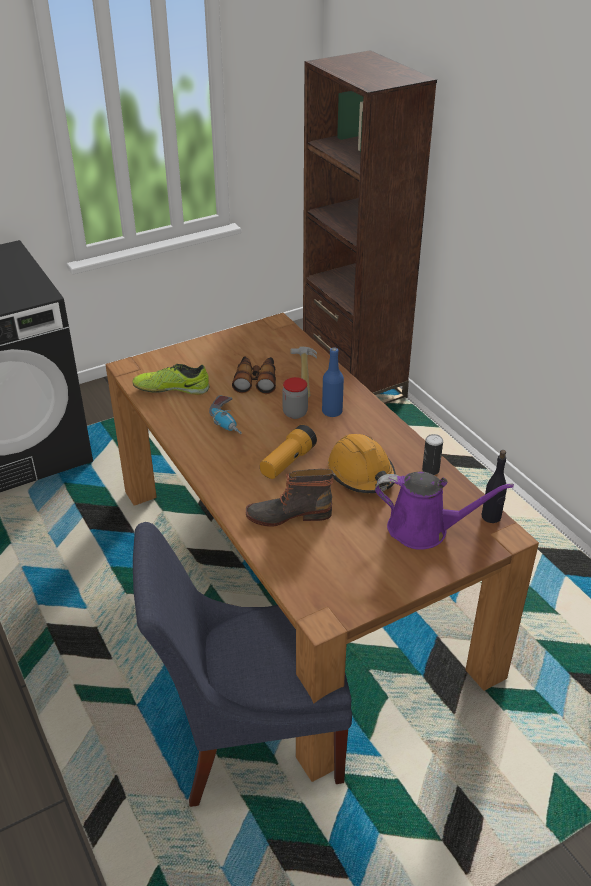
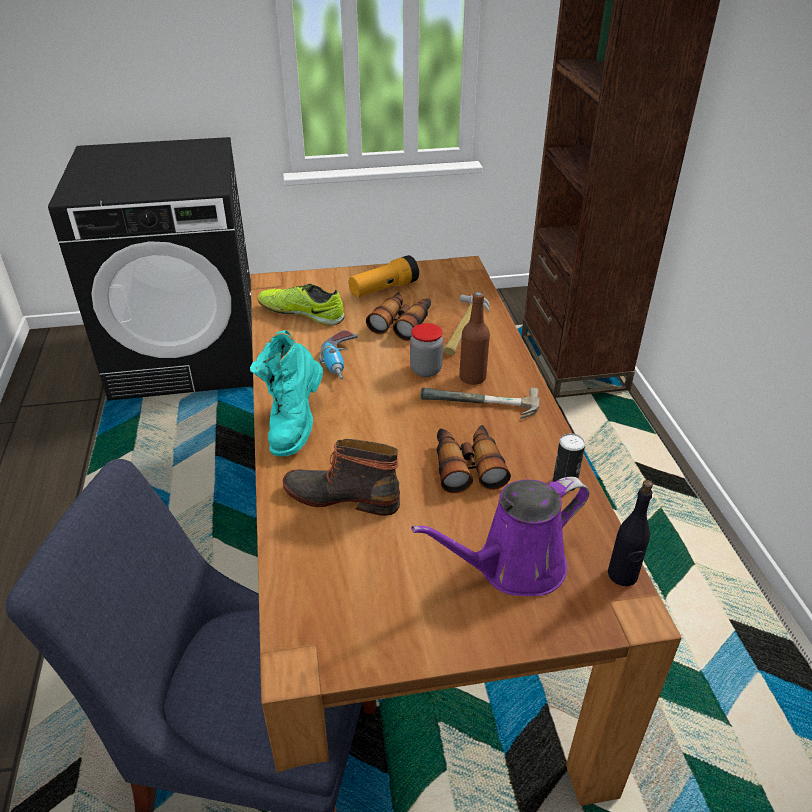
camera: 20 degrees right, 0 degrees up
flashlight [260,425,317,479] -> flashlight moved to [349,255,419,298]
blue bottle [322,348,344,417] -> brown bottle [459,291,490,385]
orange hard hat [328,434,396,493] -> binoculars [436,425,511,493]
purple watering can [375,471,514,550] -> purple watering can turned 120 degrees clockwise [411,477,589,596]
none -> turquoise boot [250,330,323,456]
none -> hammer [420,387,540,419]

